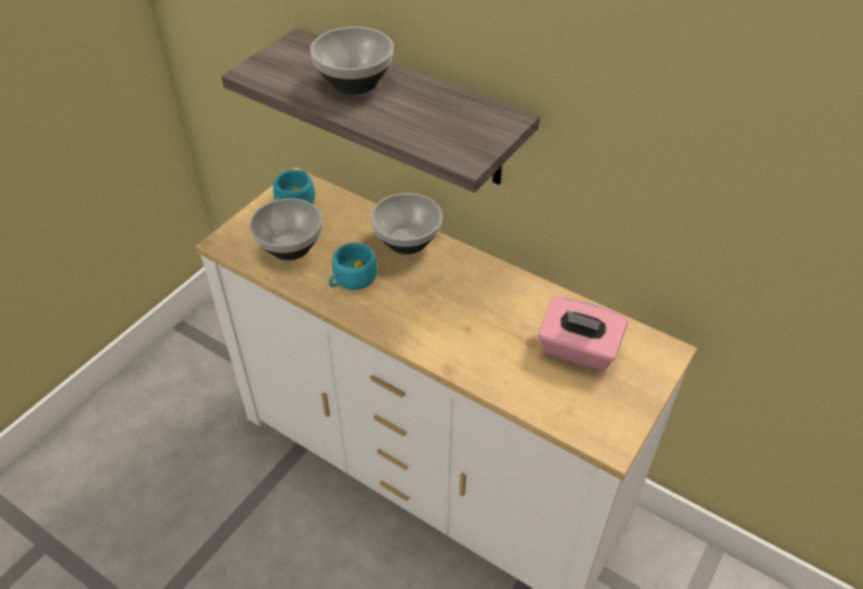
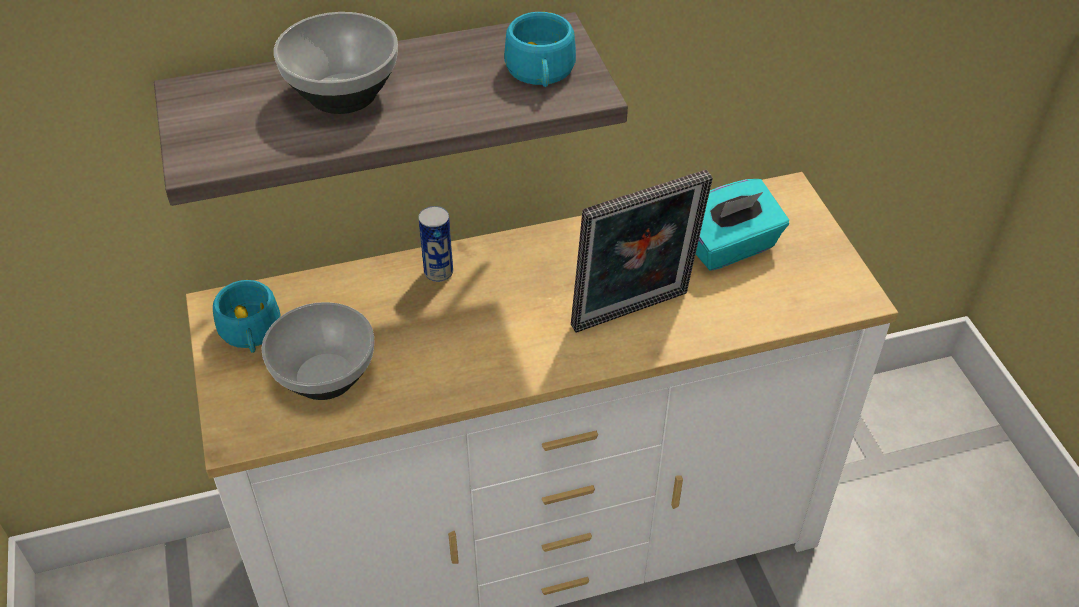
camera: 50 degrees left, 0 degrees up
turquoise cup [329,243,378,290] -> turquoise cup moved to [505,12,576,87]
bowl [371,193,443,254] -> can [418,206,453,282]
pink tissue box [538,297,628,371] -> turquoise tissue box [696,179,789,271]
none -> picture frame [571,170,713,333]

